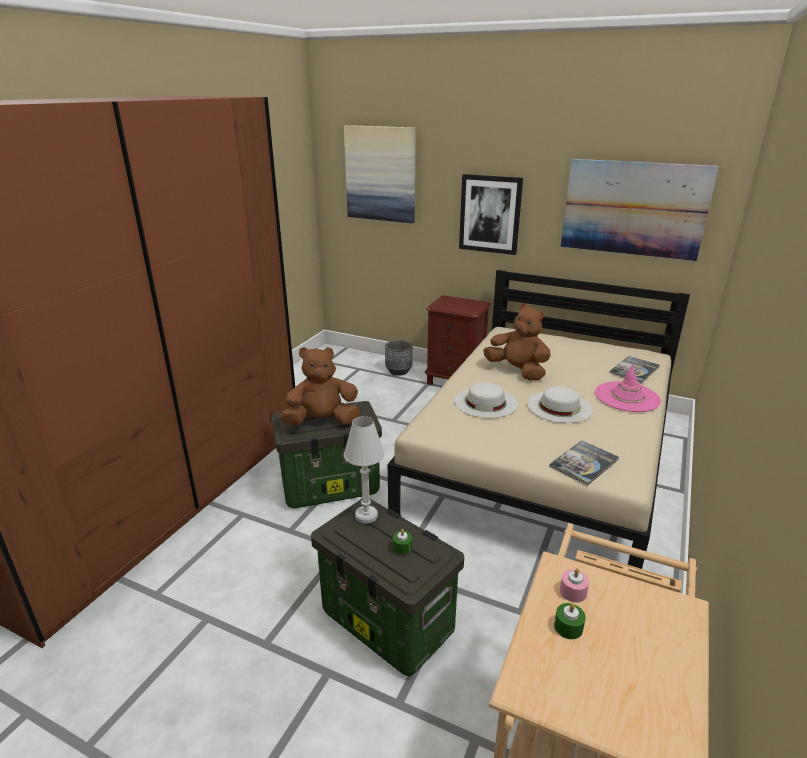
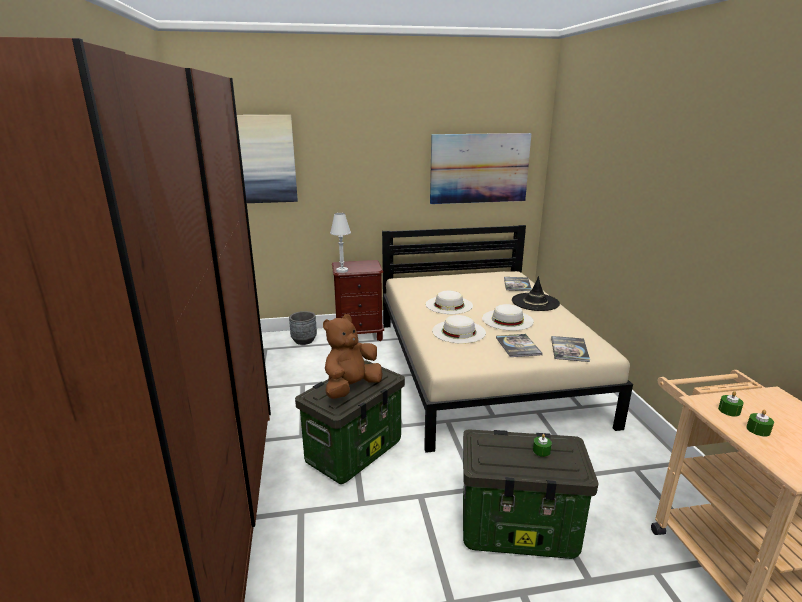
camera: 35 degrees left, 5 degrees down
white table lamp [344,416,385,524] -> white table lamp moved to [330,213,351,273]
picture [459,174,523,255] -> none
brown plush toy [483,303,550,380] -> white hat [426,291,473,314]
pink candle [560,568,589,603] -> green candle [718,391,744,417]
pink hat [595,364,661,412] -> black hat [512,276,560,311]
none -> book [496,334,543,357]

